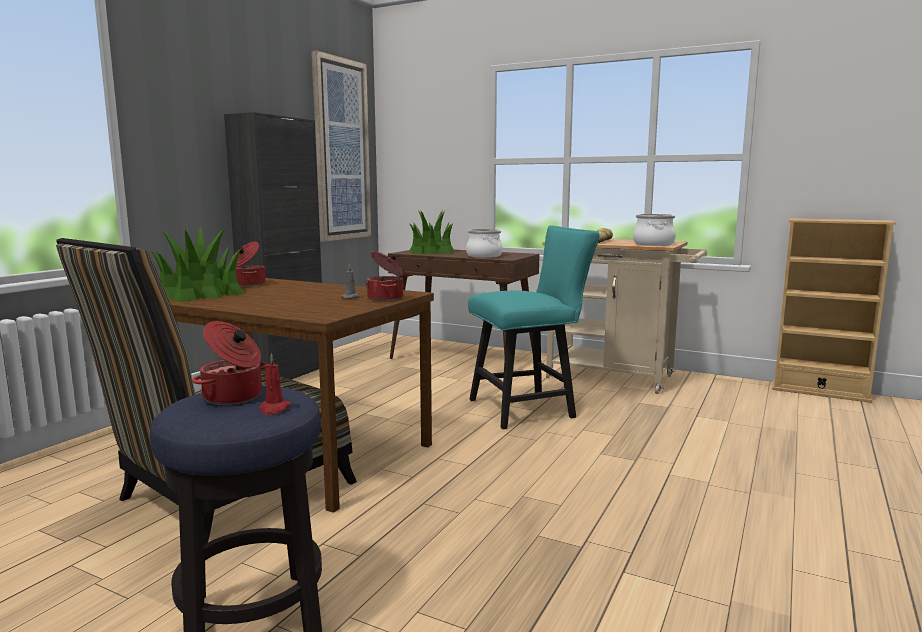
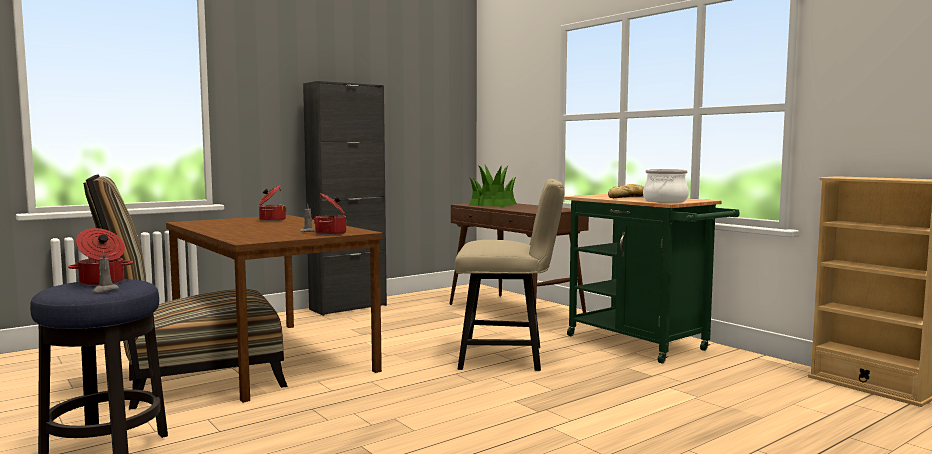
camera: 25 degrees right, 5 degrees down
potted plant [151,226,245,302] -> none
red candle [259,353,291,415] -> grey candle [92,250,119,293]
picture [311,50,371,242] -> none
cooking pot [466,229,503,258] -> none
turquoise chair [468,225,600,429] -> beige chair [455,179,565,371]
beige cart [542,239,707,394] -> green cart [564,194,740,364]

